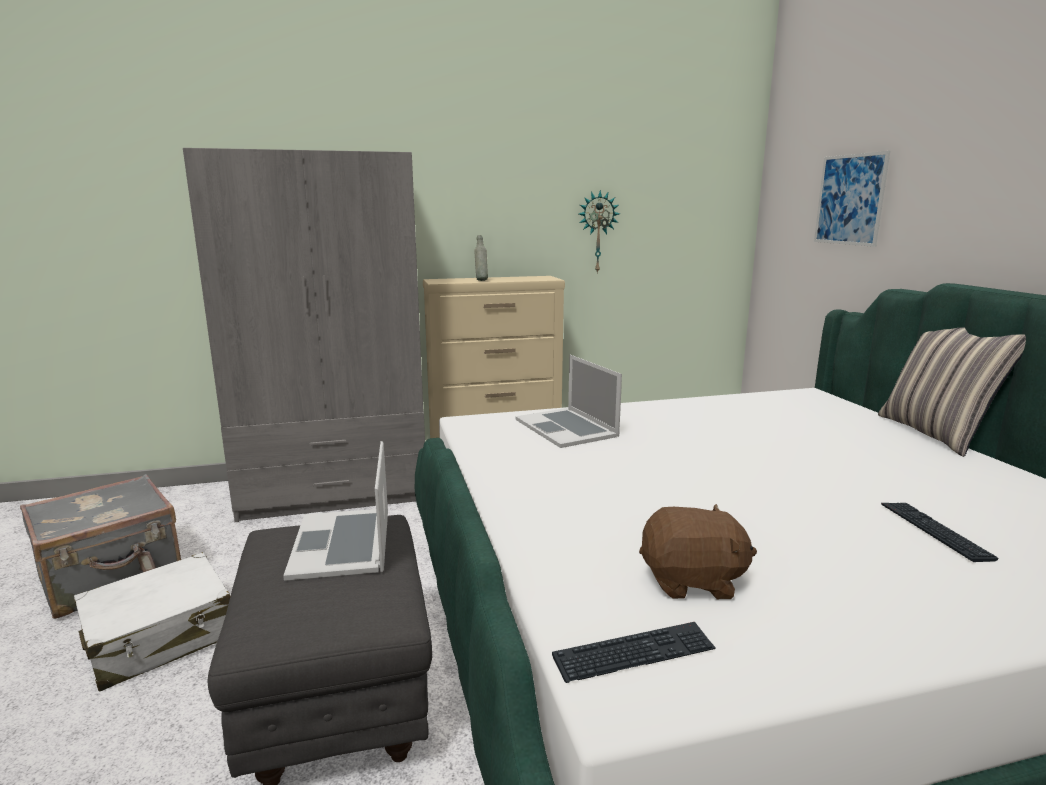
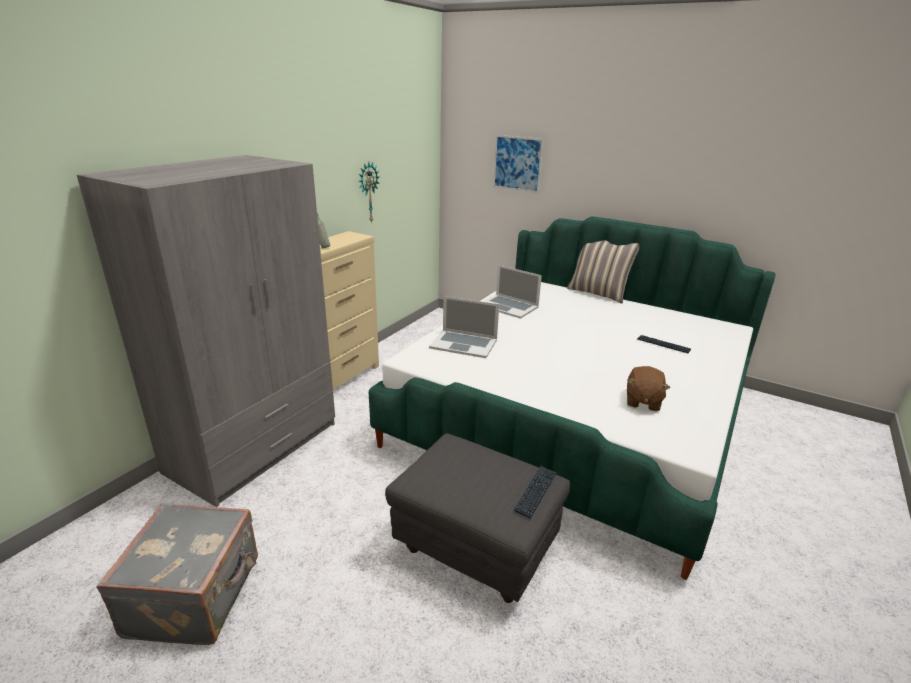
camera: 45 degrees left, 10 degrees up
white suitcase [74,552,230,691] -> none
laptop [283,441,388,581] -> laptop moved to [482,265,542,319]
keyboard [552,622,716,683] -> keyboard moved to [514,466,557,518]
brown plush toy [639,504,757,599] -> brown plush toy turned 150 degrees clockwise [627,366,670,411]

